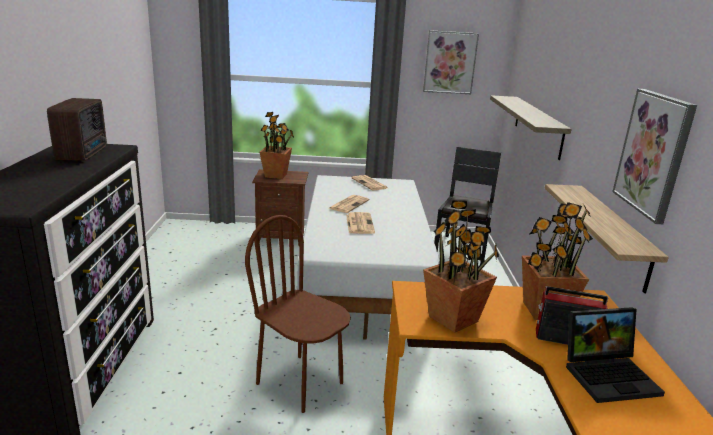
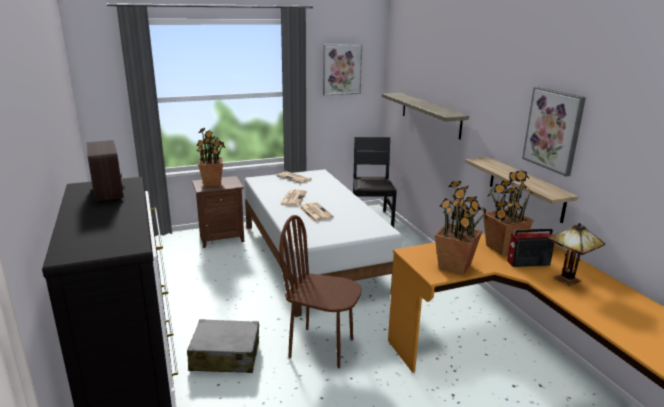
camera: 20 degrees left, 0 degrees up
laptop [566,307,665,403] -> table lamp [548,223,605,286]
none -> grey suitcase [187,319,259,373]

